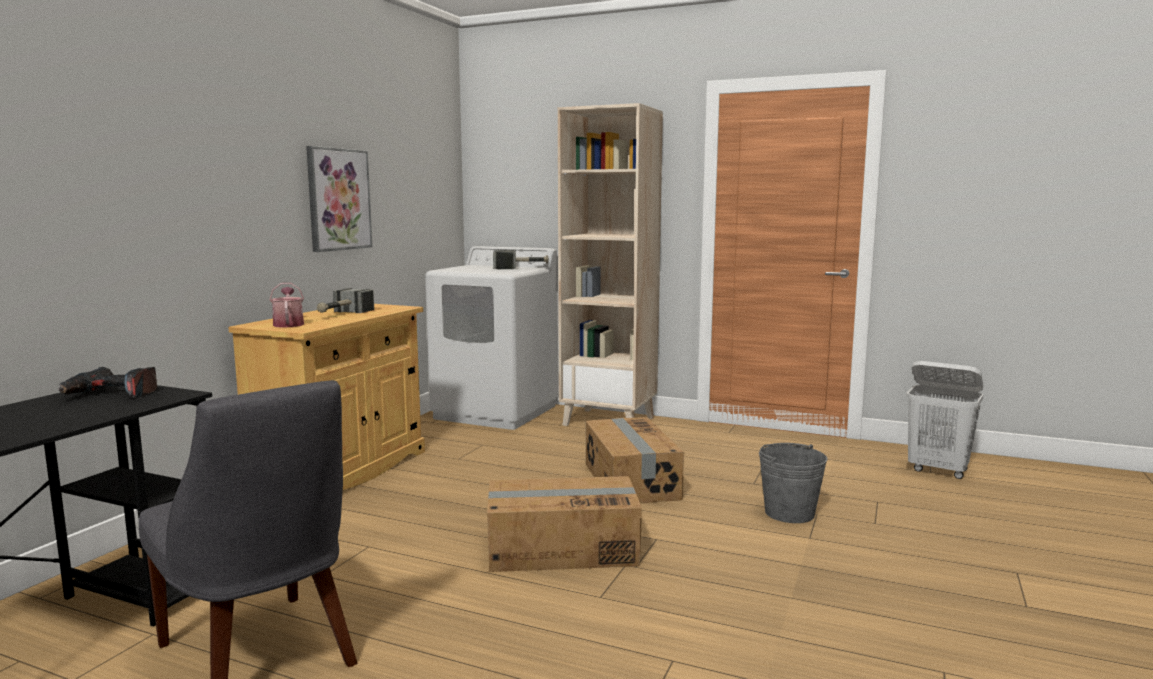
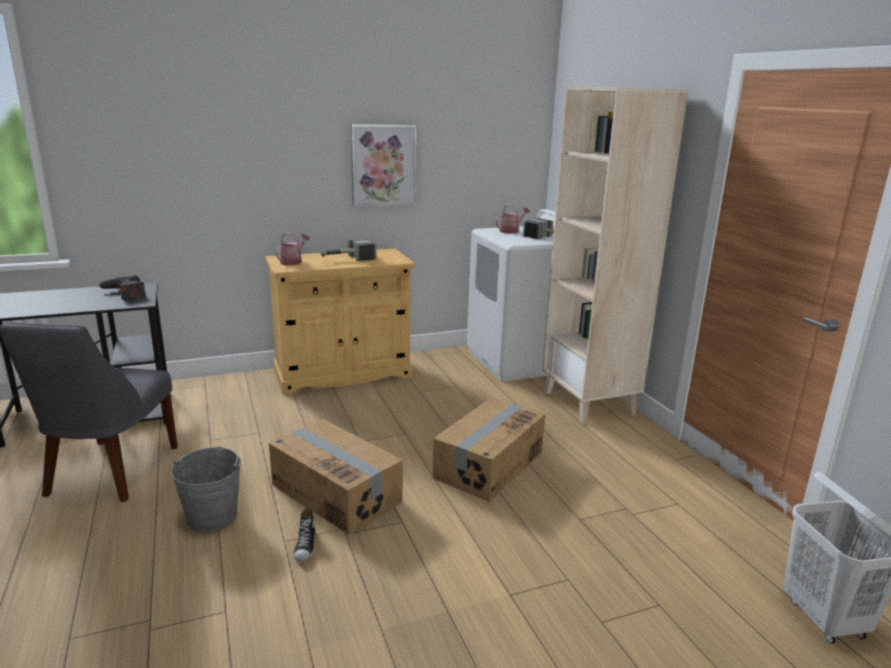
camera: 45 degrees right, 10 degrees up
grey bucket [759,443,828,523] -> grey bucket moved to [171,447,241,532]
none -> shoe [294,507,315,562]
none -> watering can [496,203,530,234]

